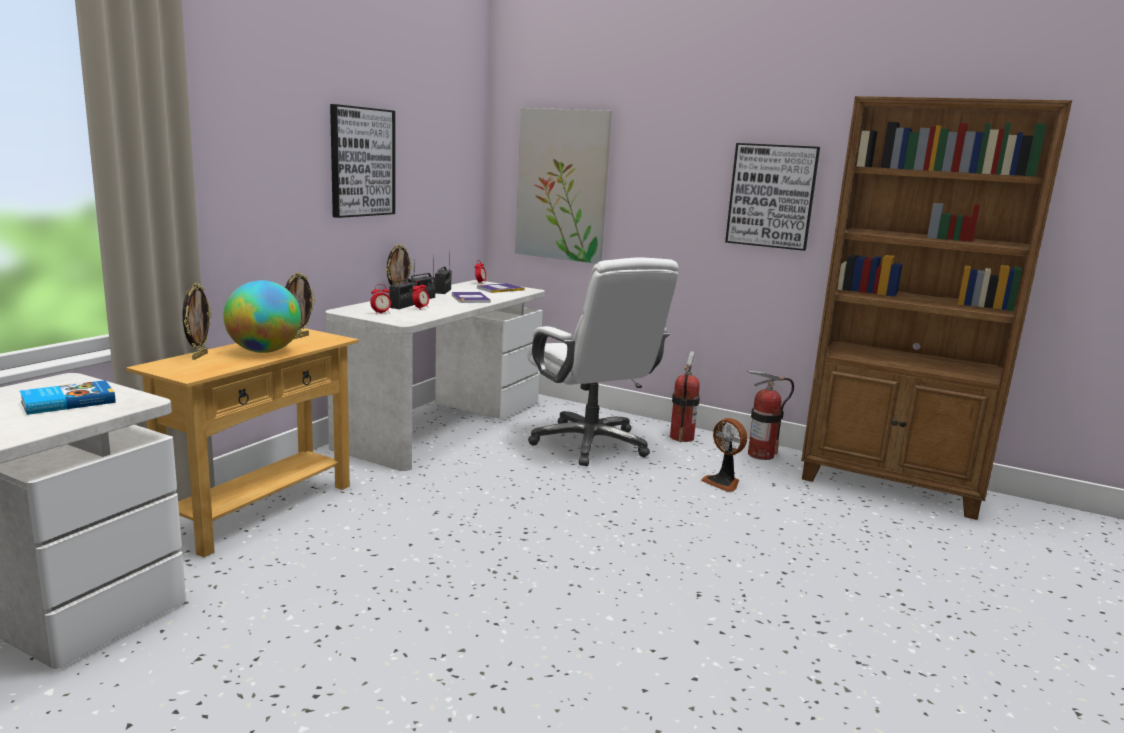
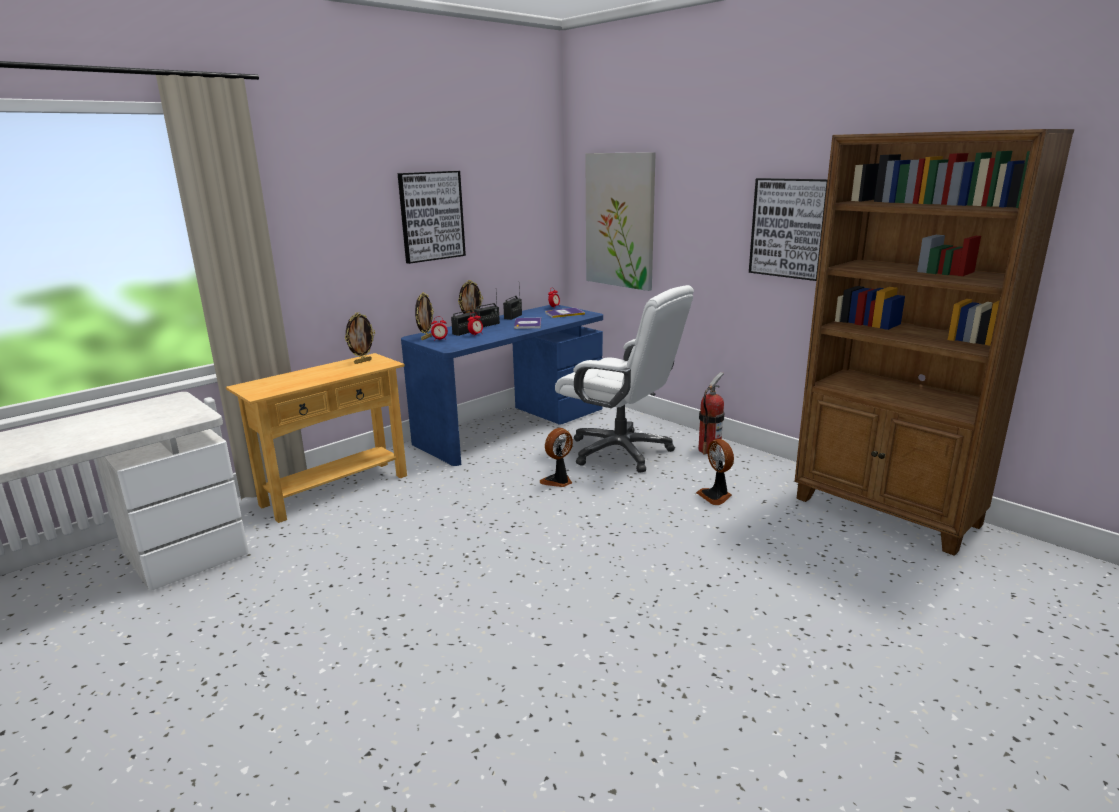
camera: 20 degrees right, 5 degrees up
book [20,380,116,415] -> none
picture frame [183,283,212,360] -> picture frame moved to [415,292,434,340]
globe [223,280,301,353] -> none
white desk [325,280,545,471] -> blue desk [401,305,603,466]
white office chair [528,257,678,466] -> white office chair turned 45 degrees counterclockwise [555,285,694,473]
fire extinguisher [747,371,794,460] -> none
none -> fan [540,428,573,487]

